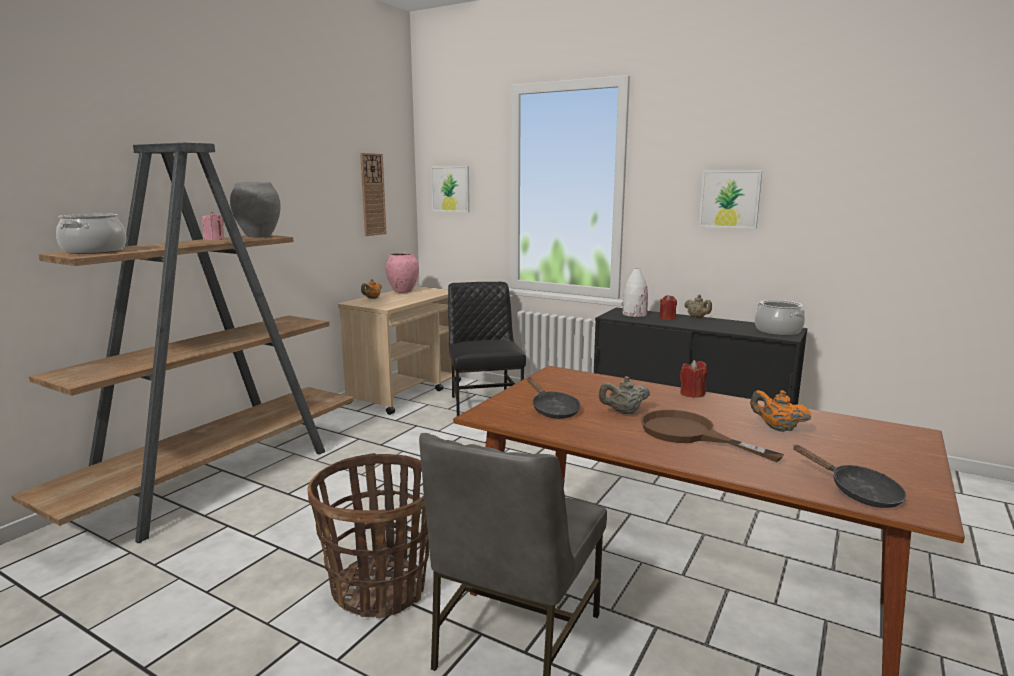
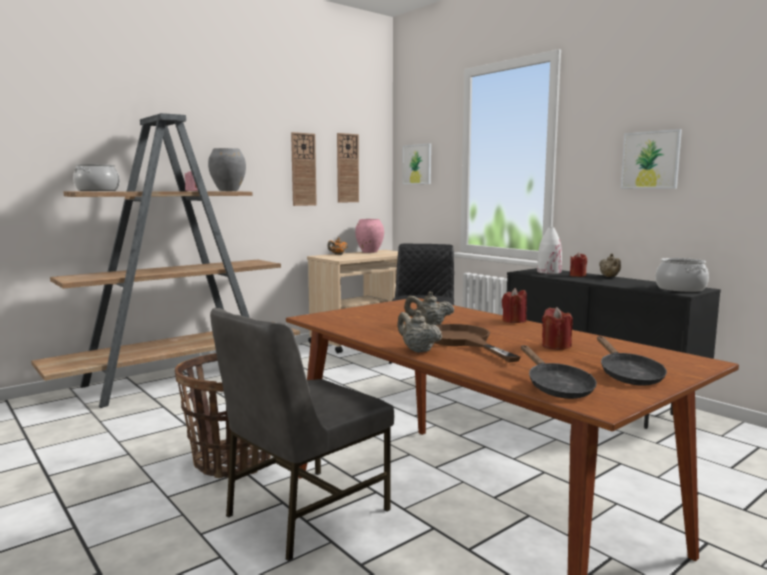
camera: 20 degrees right, 5 degrees down
black frying pan [527,377,581,419] -> black frying pan moved to [597,336,667,386]
orange teapot [750,390,811,432] -> red candle [542,307,573,350]
none -> wall clock [291,132,317,206]
none -> beige teapot [397,310,442,353]

